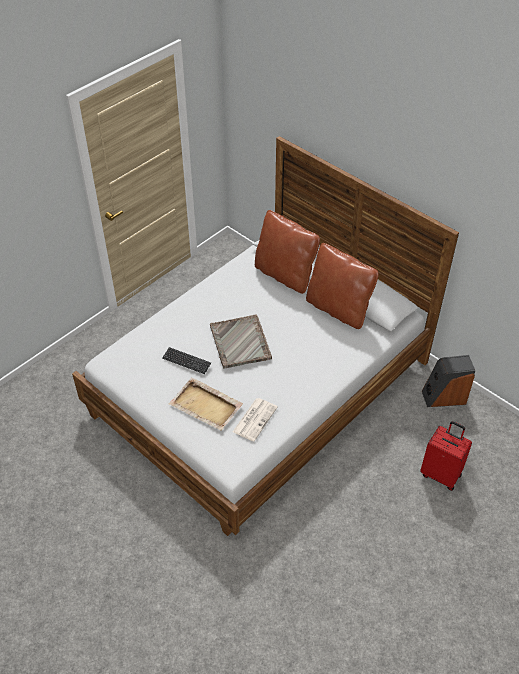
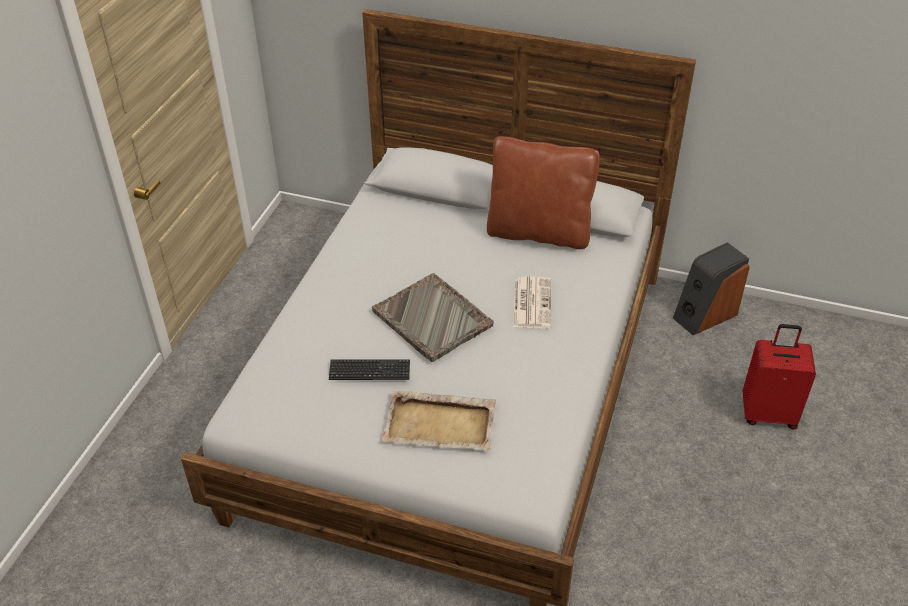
camera: 25 degrees left, 5 degrees down
newspaper [233,398,278,442] -> newspaper moved to [513,277,551,329]
brown pillow [255,210,320,294] -> none

